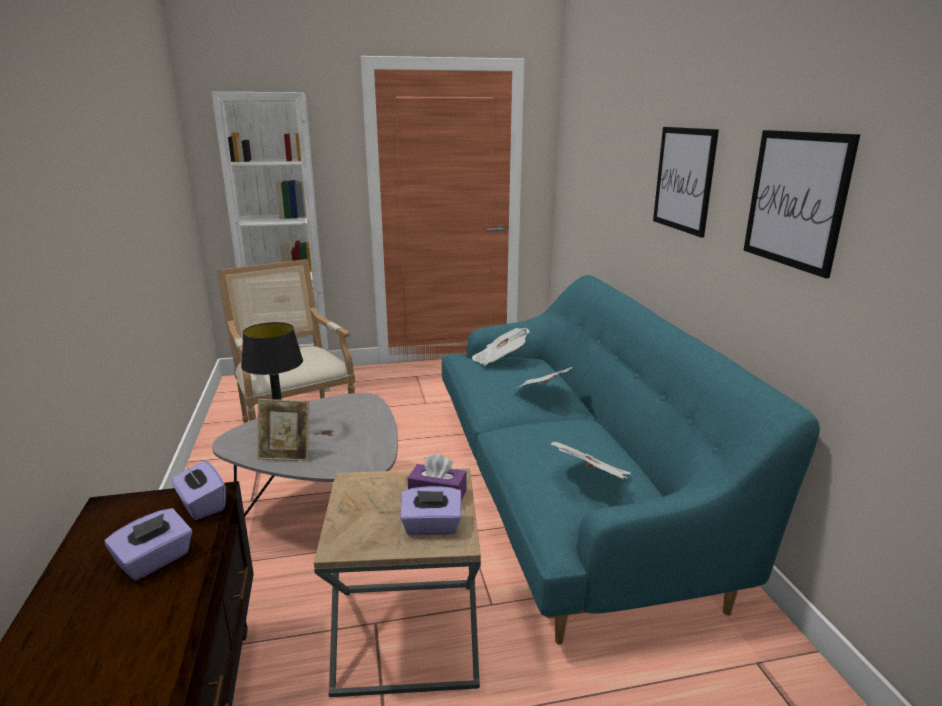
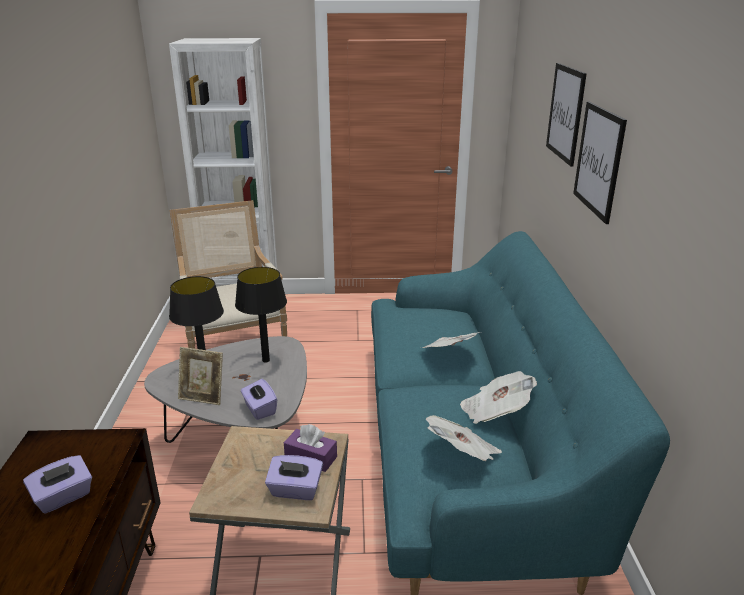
camera: 10 degrees right, 5 degrees up
purple tissue box [171,461,226,520] -> purple tissue box moved to [241,379,277,420]
newspaper [472,328,530,366] -> newspaper moved to [460,371,537,424]
picture [743,130,860,278] -> picture moved to [546,63,587,167]
none -> black table lamp [235,267,287,363]

